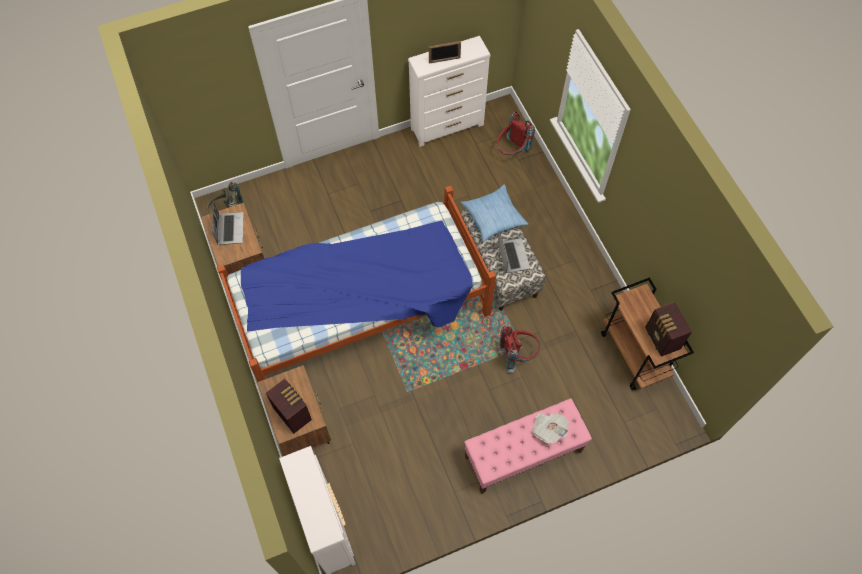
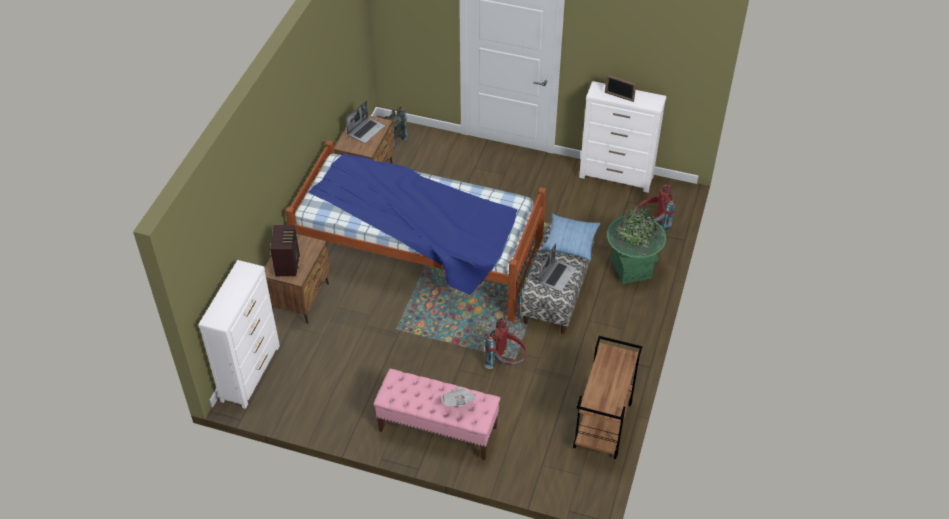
camera: 40 degrees right, 15 degrees down
radio [645,302,692,357] -> none
none -> green planter [607,205,666,284]

